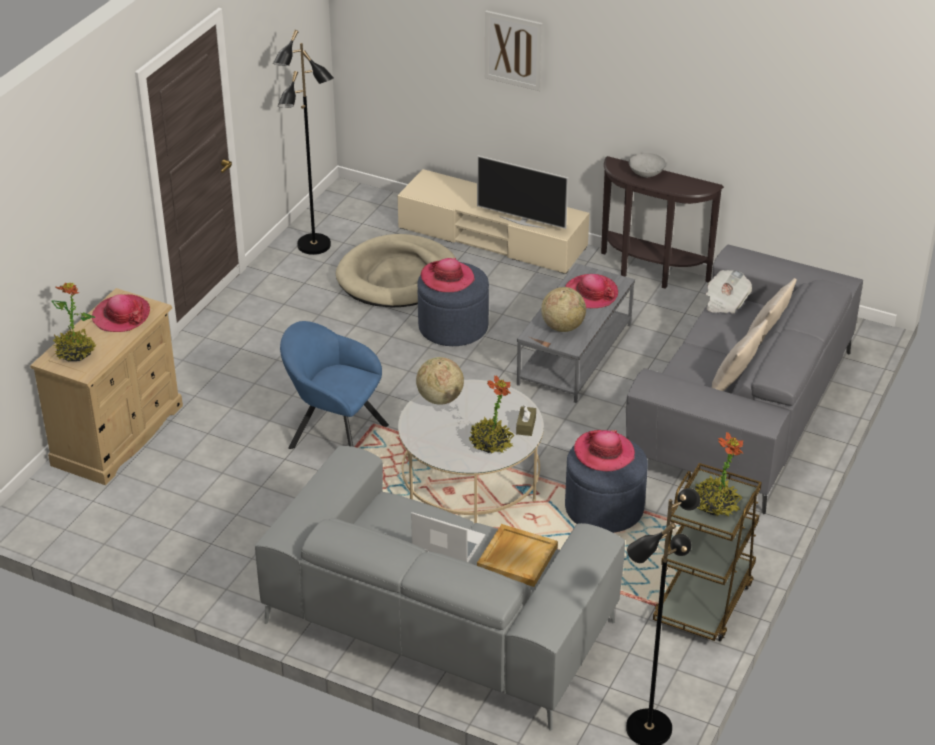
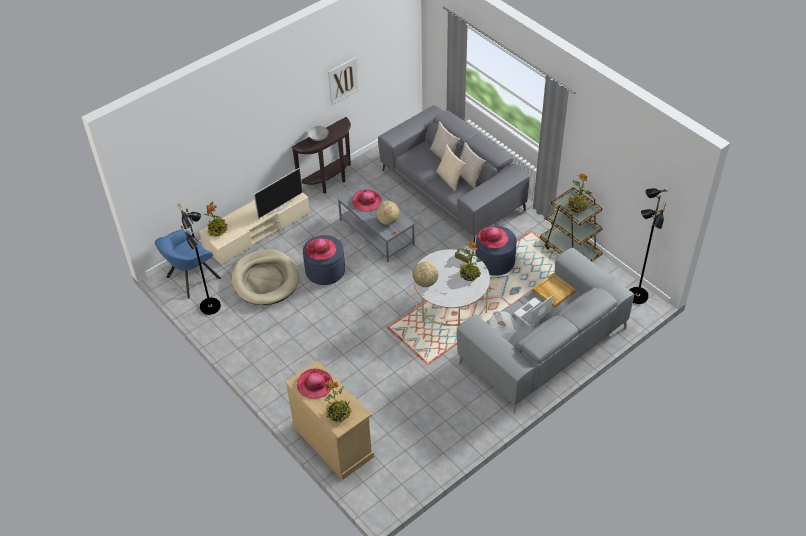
camera: 65 degrees left, 10 degrees up
blue armchair [280,321,389,449] -> blue armchair moved to [155,230,221,299]
picture [485,10,543,91] -> picture moved to [328,57,359,105]
newspaper [706,270,752,314] -> newspaper moved to [489,310,516,341]
none -> potted plant [204,201,228,237]
none -> beige pillow [436,144,466,191]

